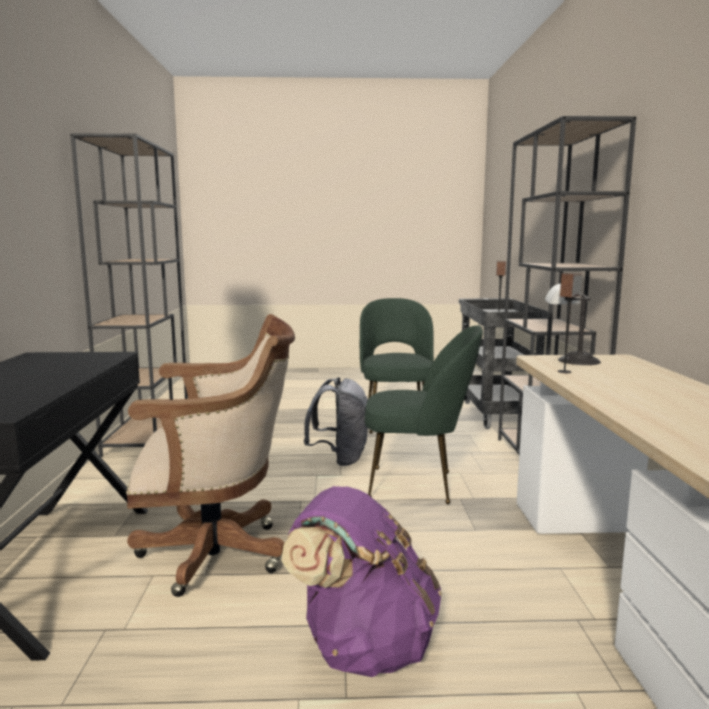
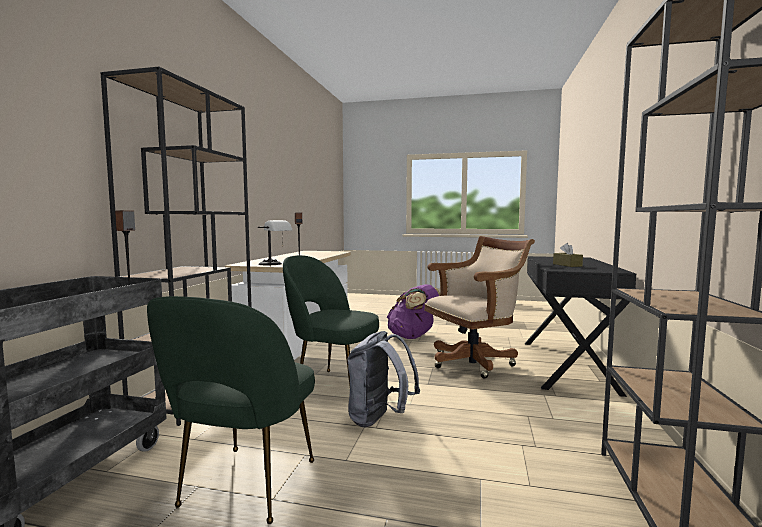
camera: 165 degrees left, 5 degrees down
office chair [126,314,295,597] -> office chair turned 150 degrees clockwise [424,236,535,379]
none -> brown tissue box [553,243,583,267]

